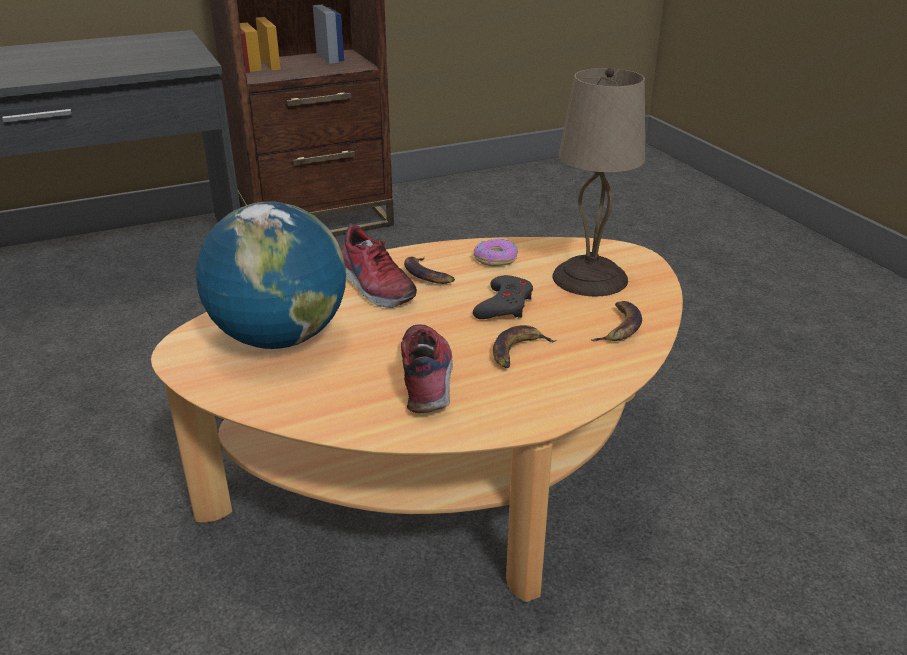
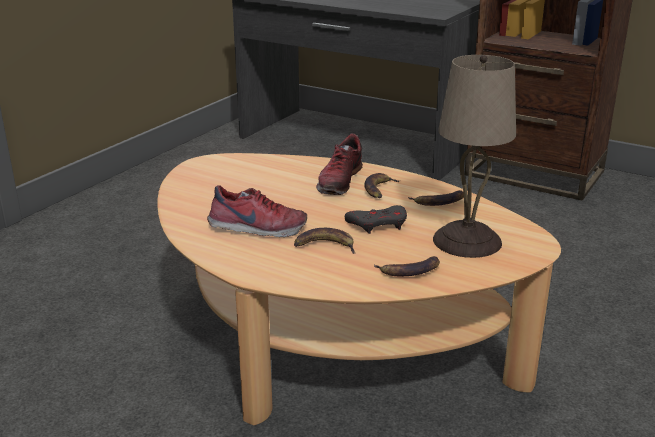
camera: 55 degrees right, 5 degrees down
globe [196,201,346,349] -> none
shoe [401,324,453,413] -> shoe turned 45 degrees clockwise [207,185,307,237]
donut [474,239,518,266] -> banana [408,190,464,206]

